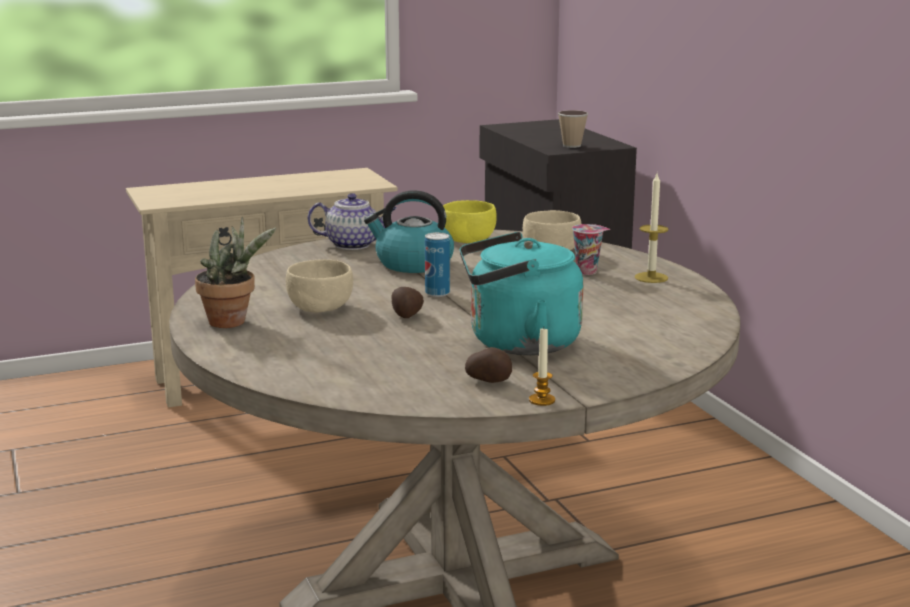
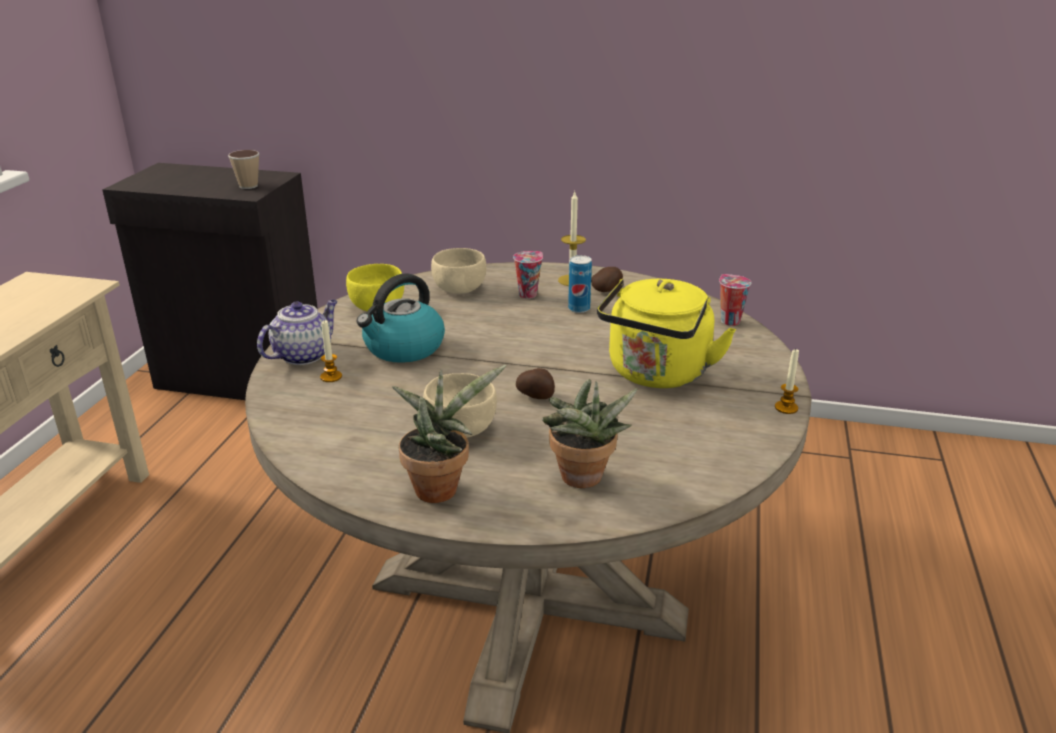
camera: 55 degrees left, 10 degrees up
can [425,232,450,297] -> can moved to [568,255,592,313]
turquoise kettle [460,232,583,355] -> yellow kettle [597,279,736,388]
potato [465,347,512,383] -> potato moved to [591,267,623,292]
none -> candle [320,320,342,382]
none -> potted plant [542,379,638,488]
none -> cup [719,274,751,326]

